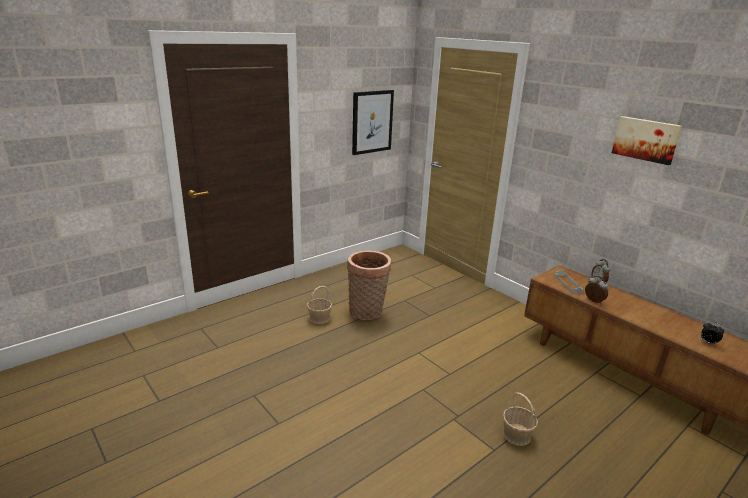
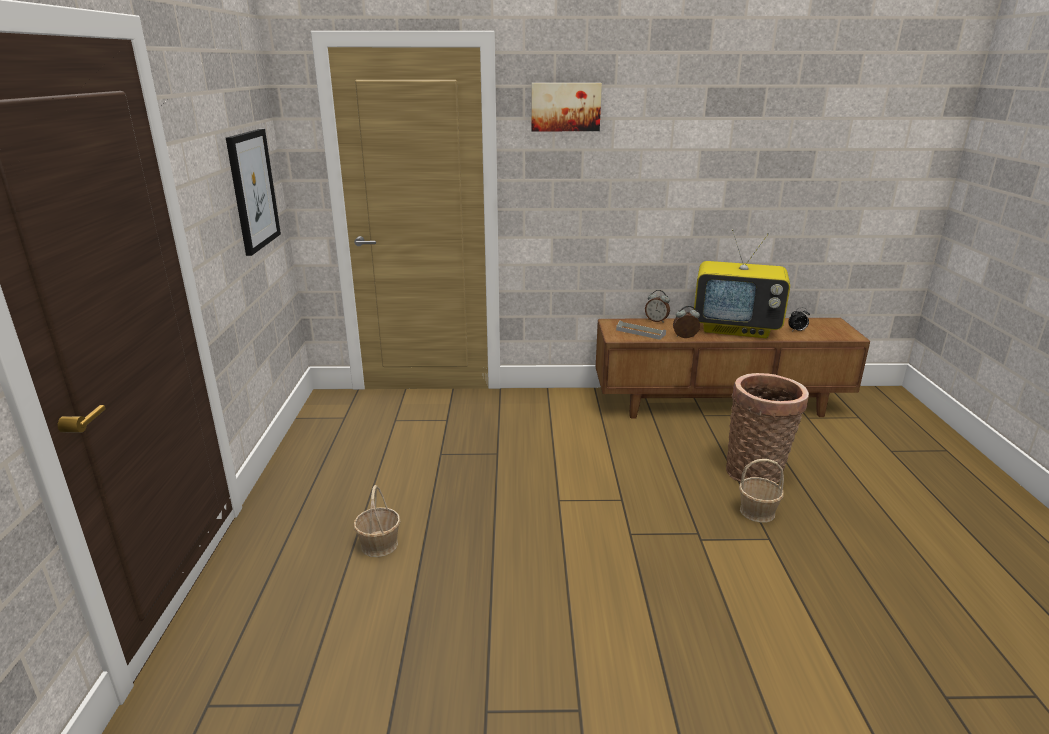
camera: 50 degrees left, 0 degrees up
basket [347,250,391,320] -> basket moved to [726,373,809,483]
picture [612,116,682,165] -> picture moved to [531,83,602,131]
none -> television [694,229,790,338]

